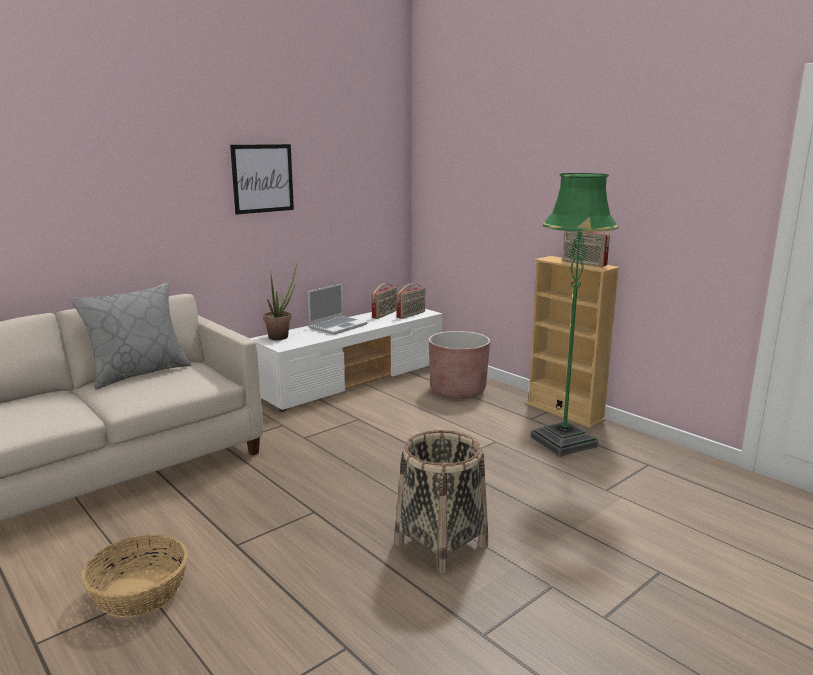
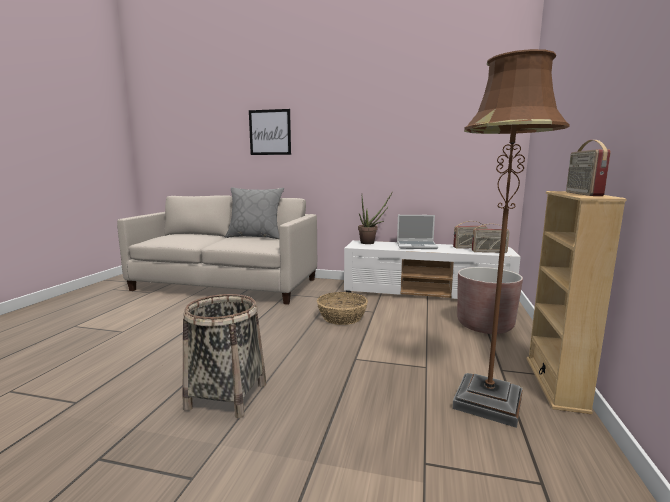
camera: 55 degrees right, 5 degrees down
basket [81,534,188,618] -> basket moved to [317,292,368,325]
picture [230,144,294,215] -> picture moved to [249,109,291,155]
green floor lamp [531,173,619,457] -> brown floor lamp [452,49,570,428]

